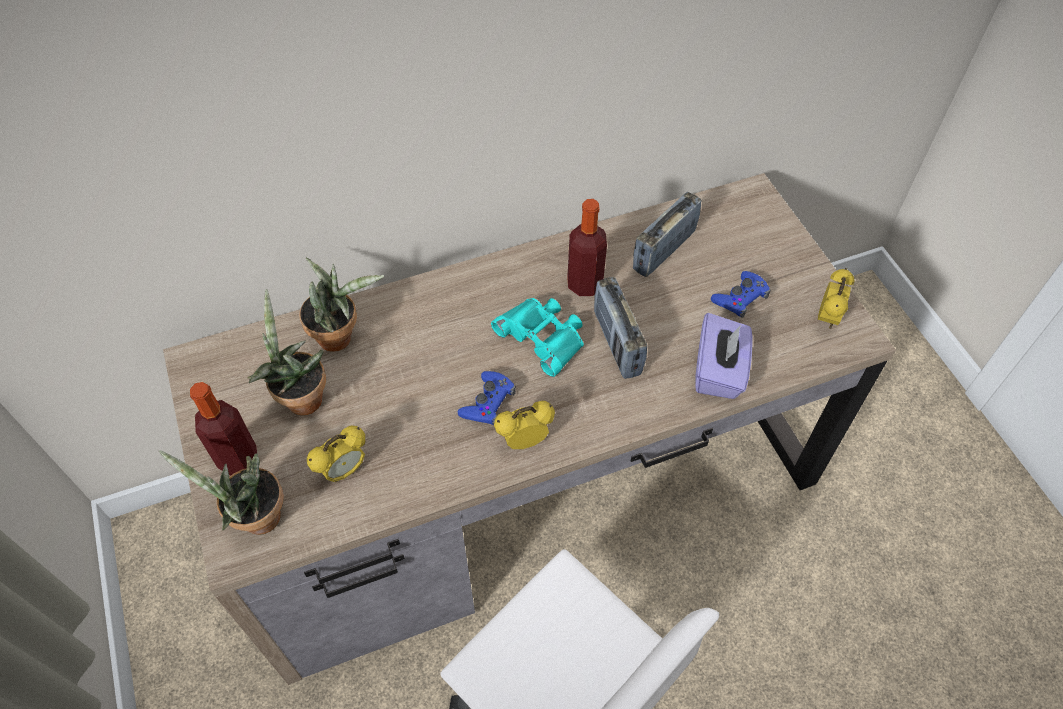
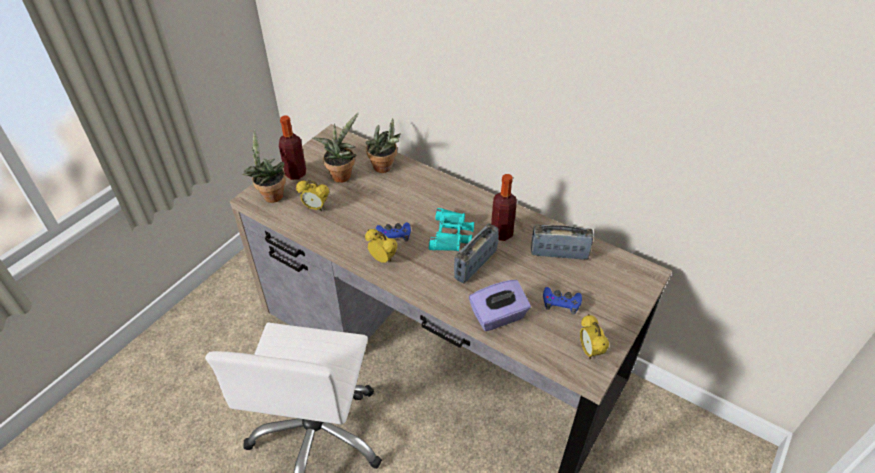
camera: 55 degrees right, 10 degrees down
alarm clock [818,268,854,329] -> alarm clock turned 90 degrees clockwise [580,314,609,360]

